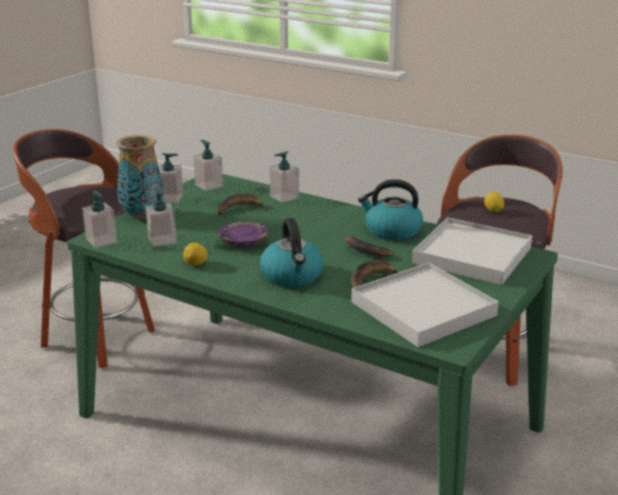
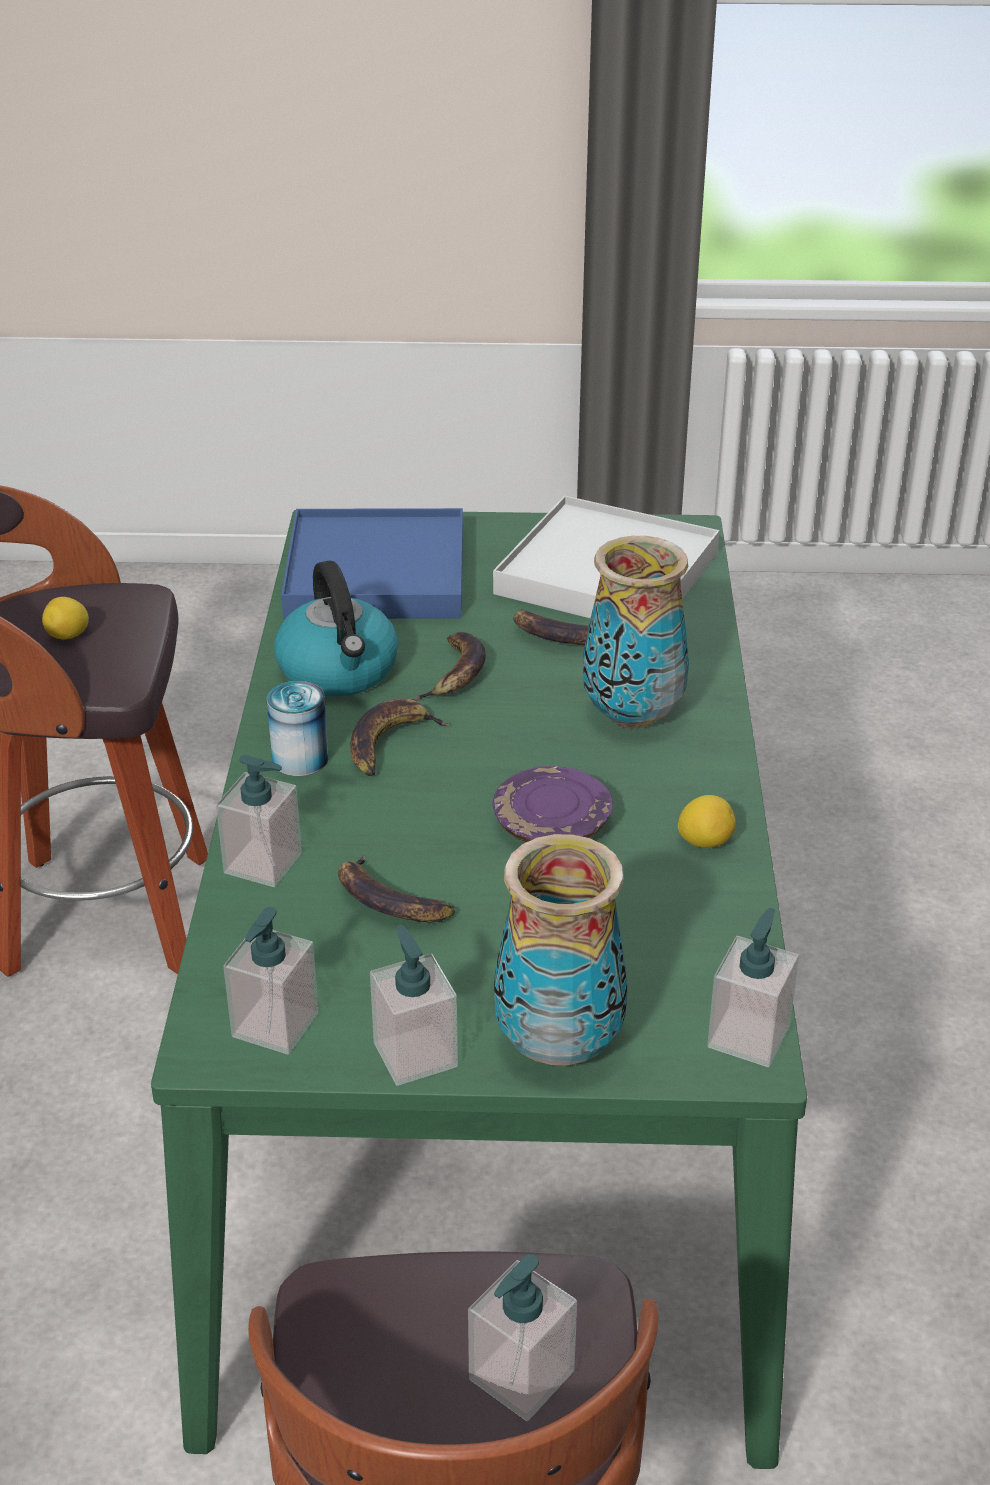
camera: 120 degrees left, 10 degrees up
soap dispenser [146,188,177,247] -> soap dispenser moved to [468,1254,577,1421]
kettle [260,218,324,287] -> vase [583,536,689,729]
white tray [412,217,532,285] -> blue tray [281,508,463,619]
none -> can [266,681,329,776]
none -> banana [350,698,451,776]

